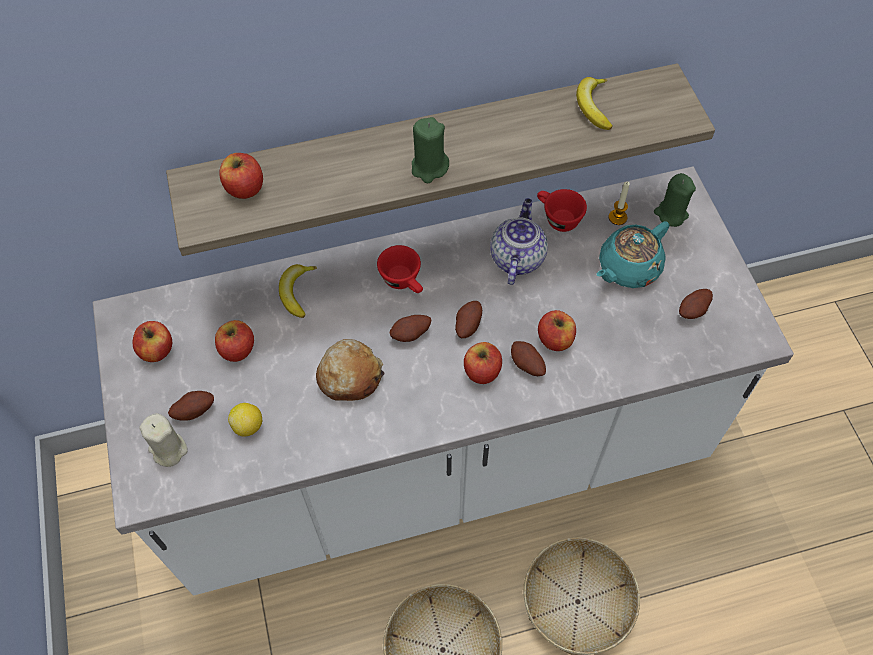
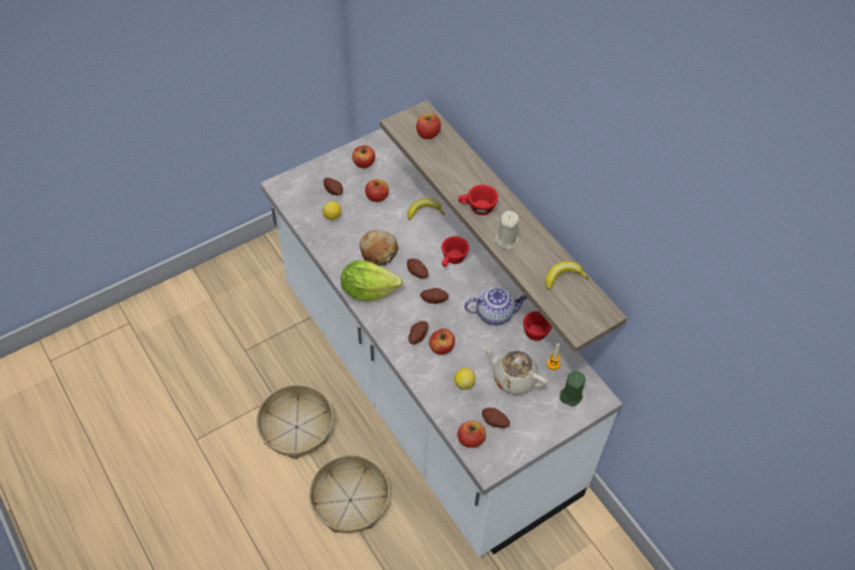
camera: 70 degrees right, 5 degrees down
beige candle [139,413,188,467] -> beige candle moved to [495,211,519,250]
green candle [412,117,449,183] -> red cup [458,185,498,215]
apple [464,342,502,384] -> apple moved to [458,420,486,448]
turquoise teapot [597,221,669,288] -> beige teapot [483,346,548,394]
none -> lettuce [341,260,403,301]
none -> lemon [454,368,475,390]

